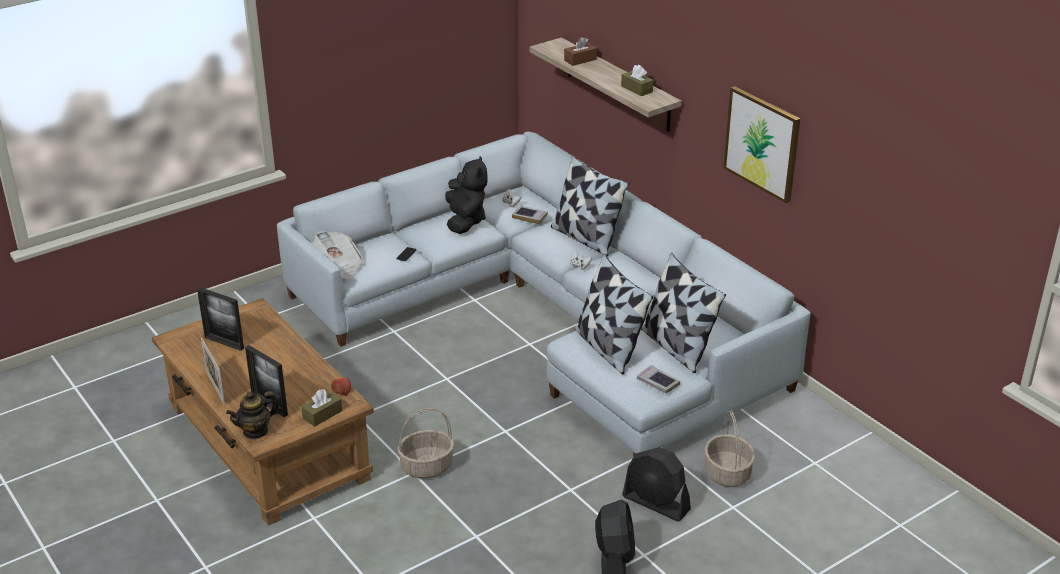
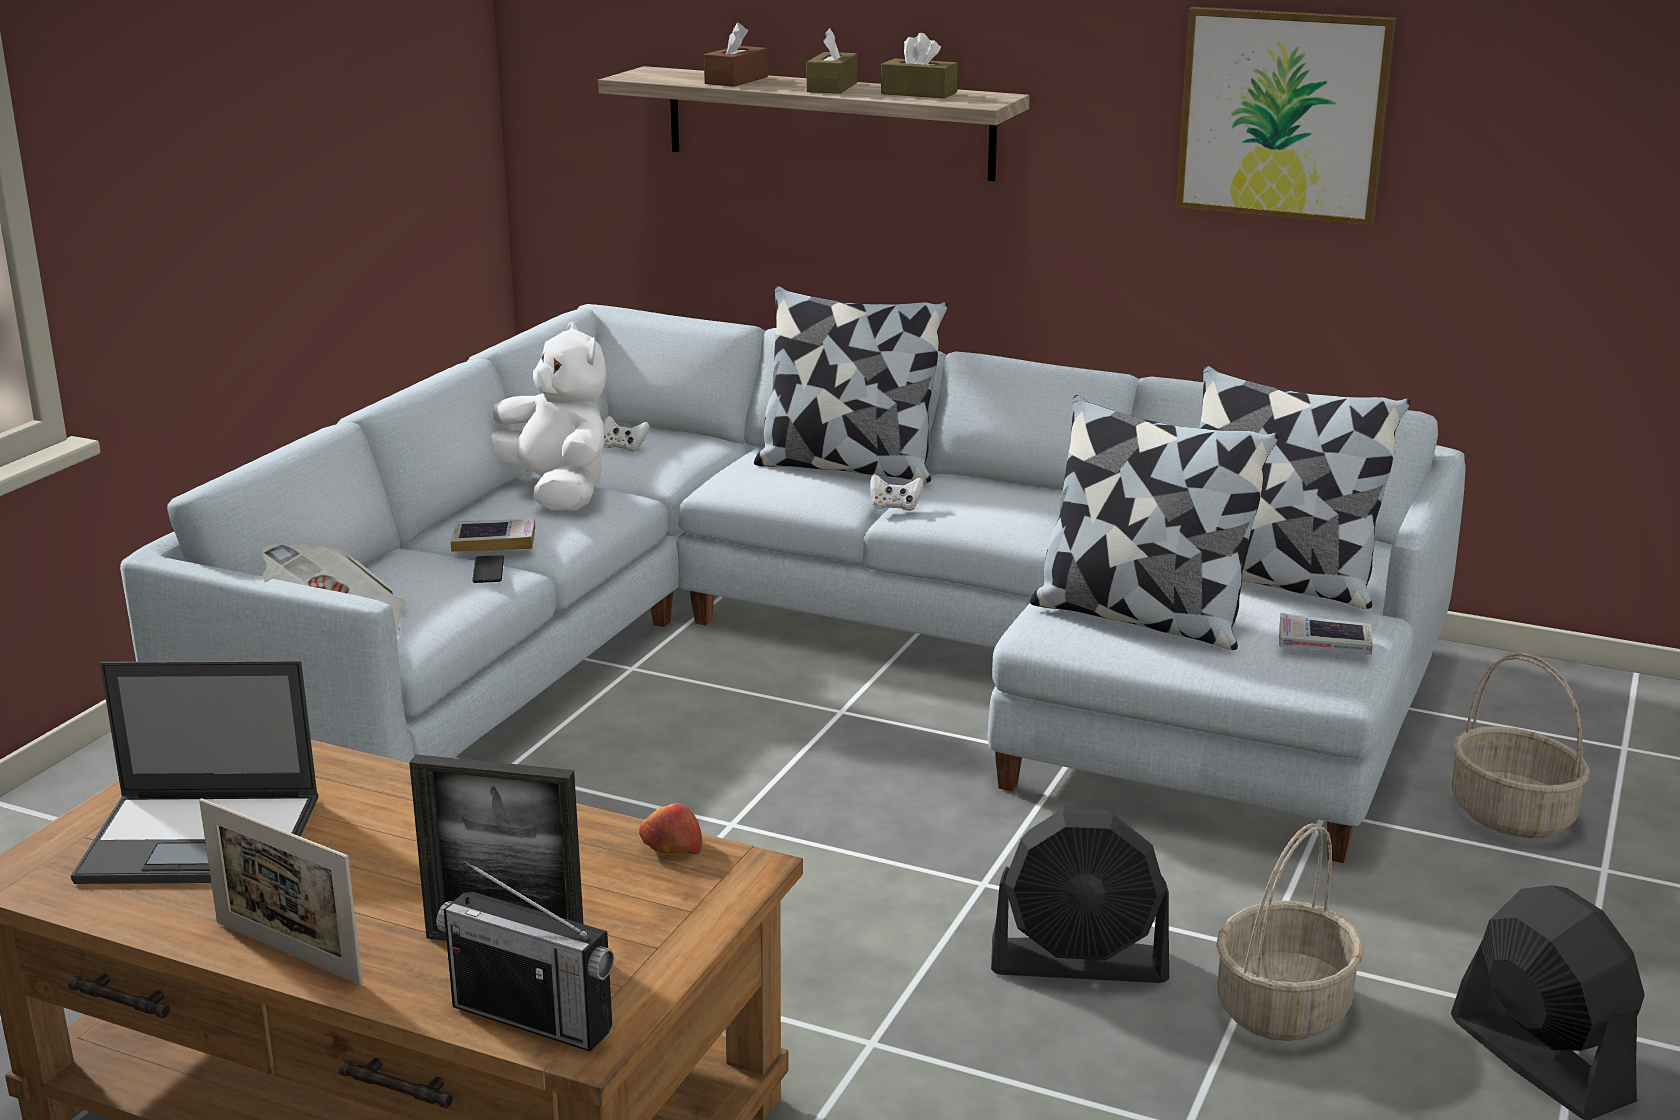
camera: 30 degrees left, 10 degrees down
picture frame [197,287,244,351] -> laptop [71,660,319,884]
teapot [226,391,279,439] -> radio [436,860,614,1051]
brown tissue box [301,389,342,427] -> brown tissue box moved to [806,28,858,94]
basket [397,408,454,479] -> basket moved to [1216,823,1364,1041]
black plush toy [445,156,487,234] -> white plush toy [491,322,607,511]
book [512,205,548,224] -> book moved to [450,519,535,552]
black fan [622,447,691,522] -> black fan moved to [991,808,1169,983]

